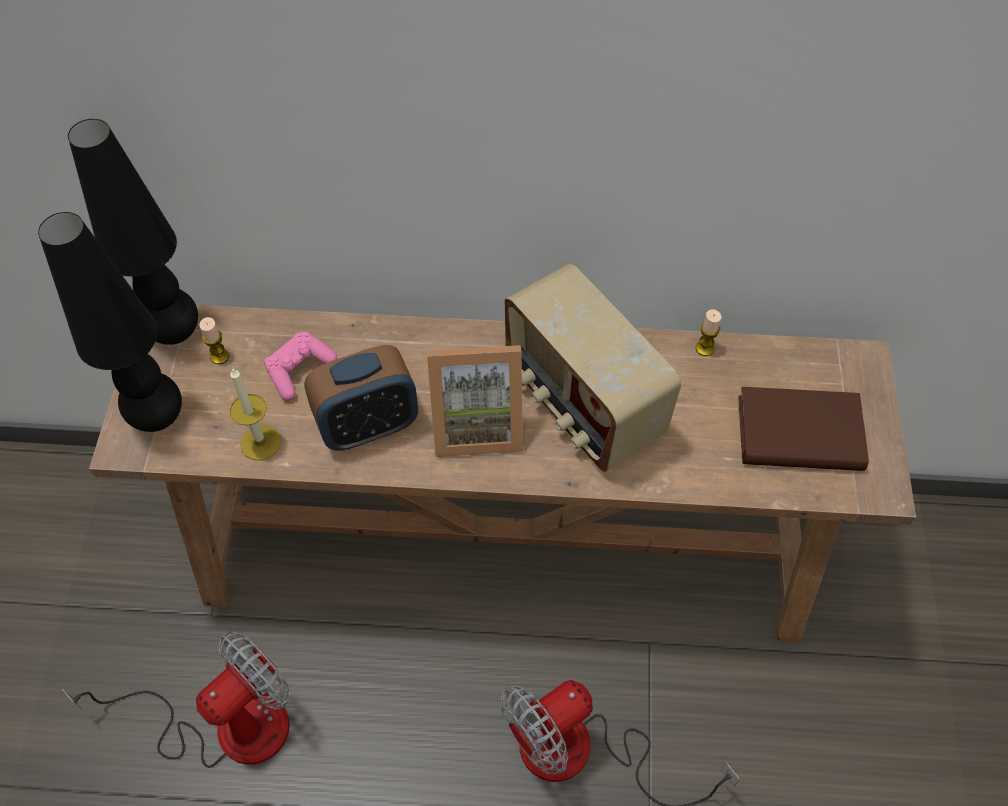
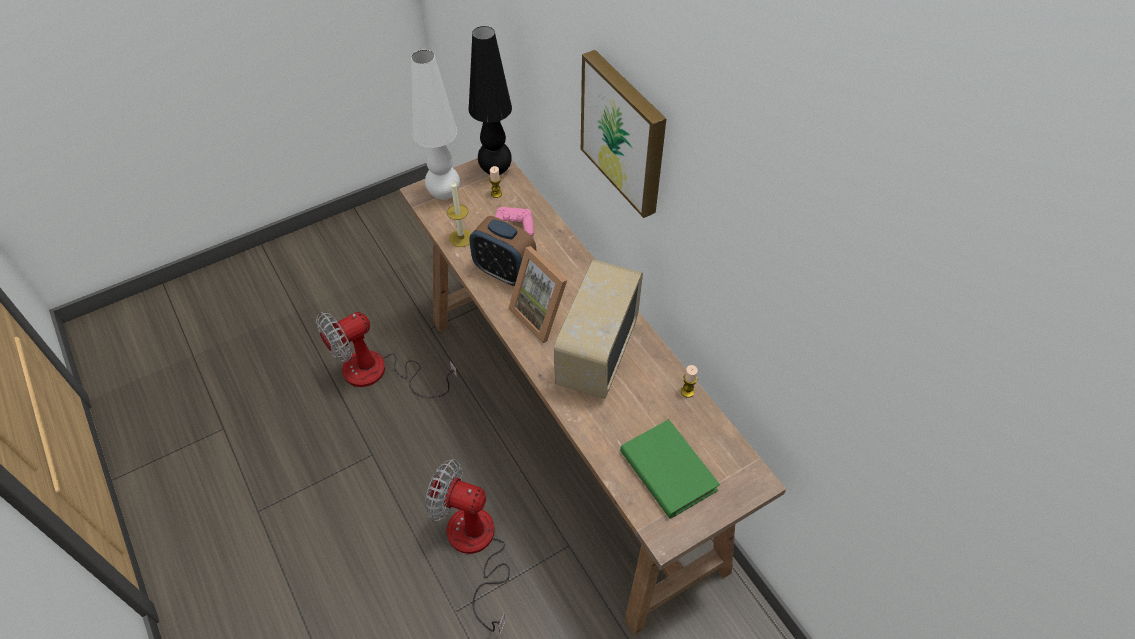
camera: 55 degrees right, 5 degrees down
black table lamp [38,212,182,432] -> white table lamp [411,50,460,200]
fan [62,632,290,768] -> fan turned 135 degrees clockwise [316,312,458,398]
brown book [738,387,869,471] -> green book [620,419,720,519]
none -> picture [581,50,667,218]

